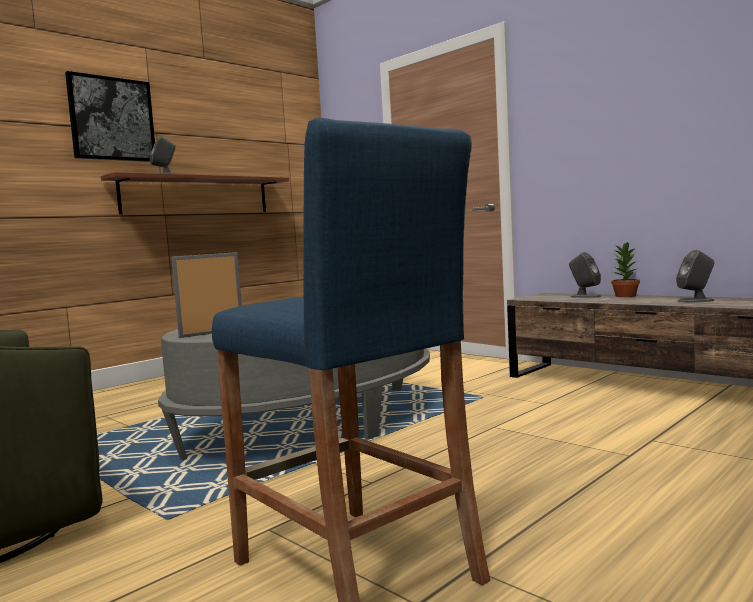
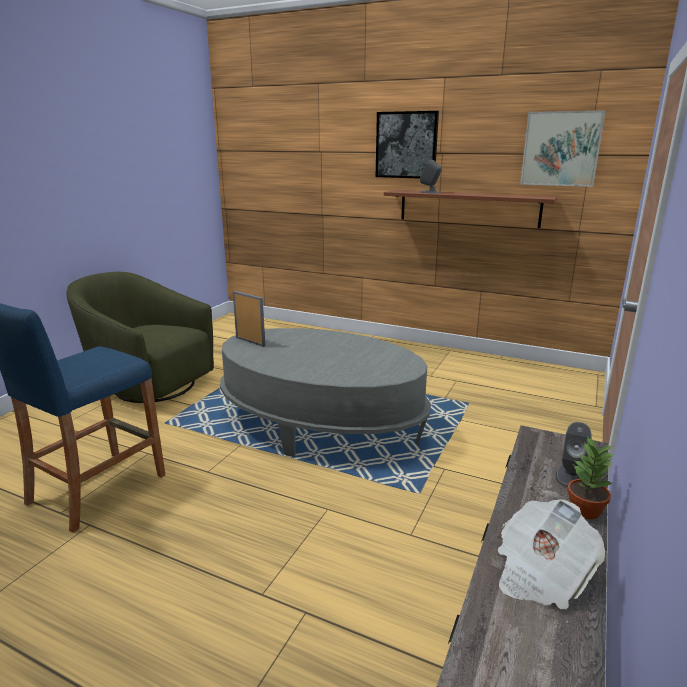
camera: 70 degrees right, 15 degrees up
grey speaker [676,249,714,303] -> newspaper [498,499,605,609]
none -> picture [520,110,606,187]

